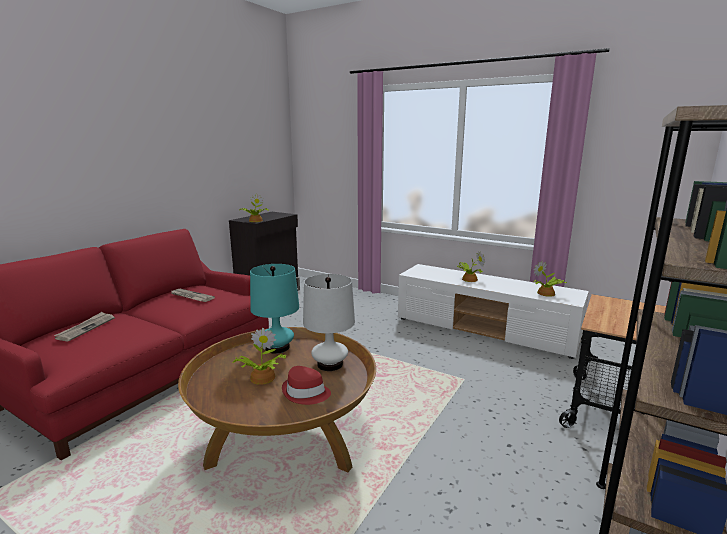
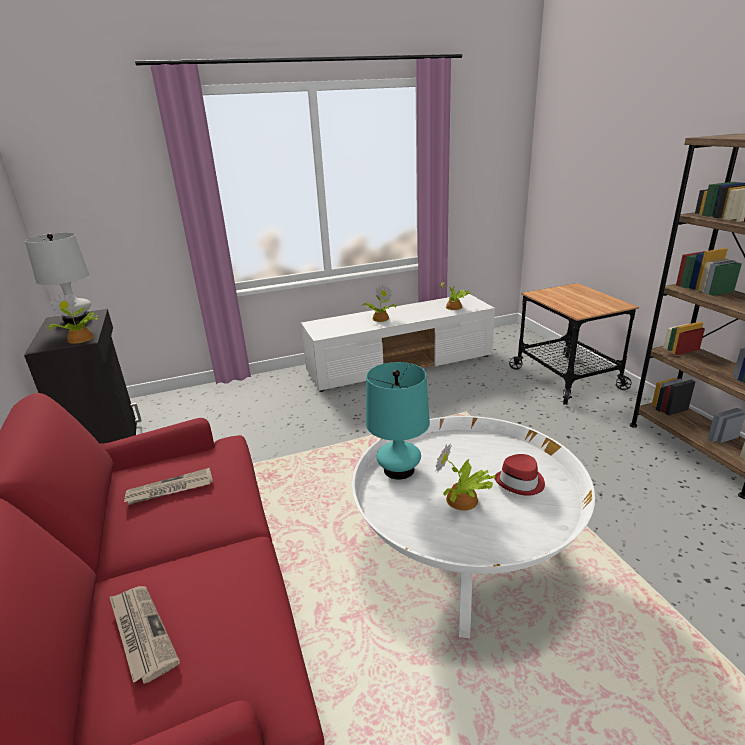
camera: 50 degrees left, 10 degrees up
brown coffee table [178,327,376,473] -> white coffee table [352,416,595,638]
white table lamp [303,274,355,371] -> white table lamp moved to [25,233,91,323]

